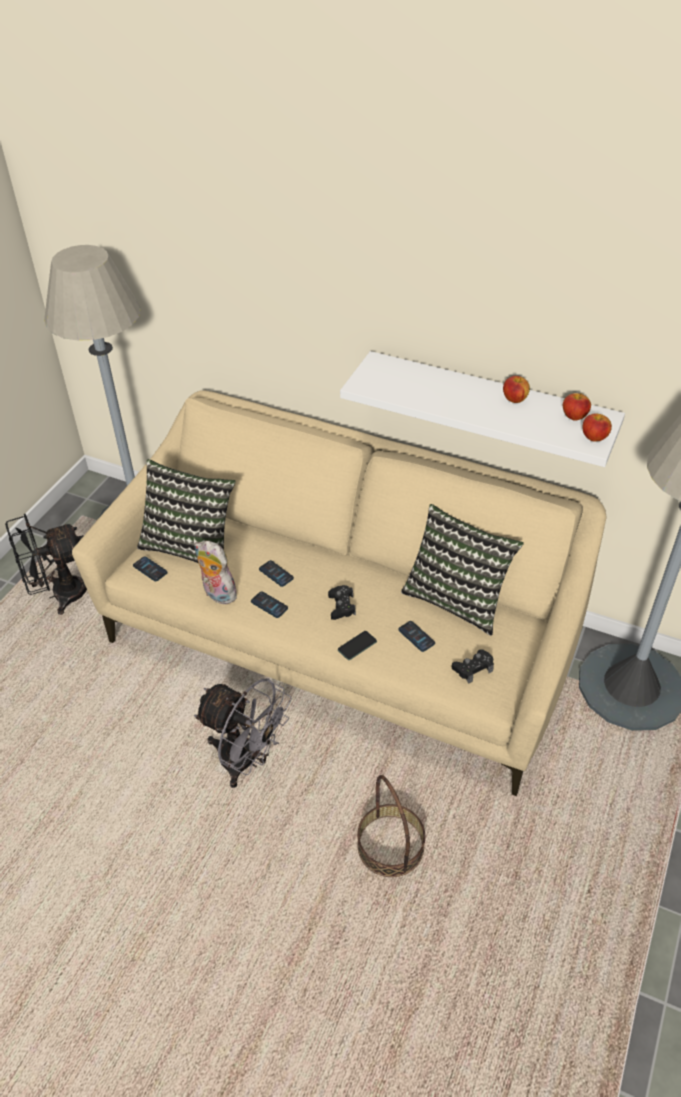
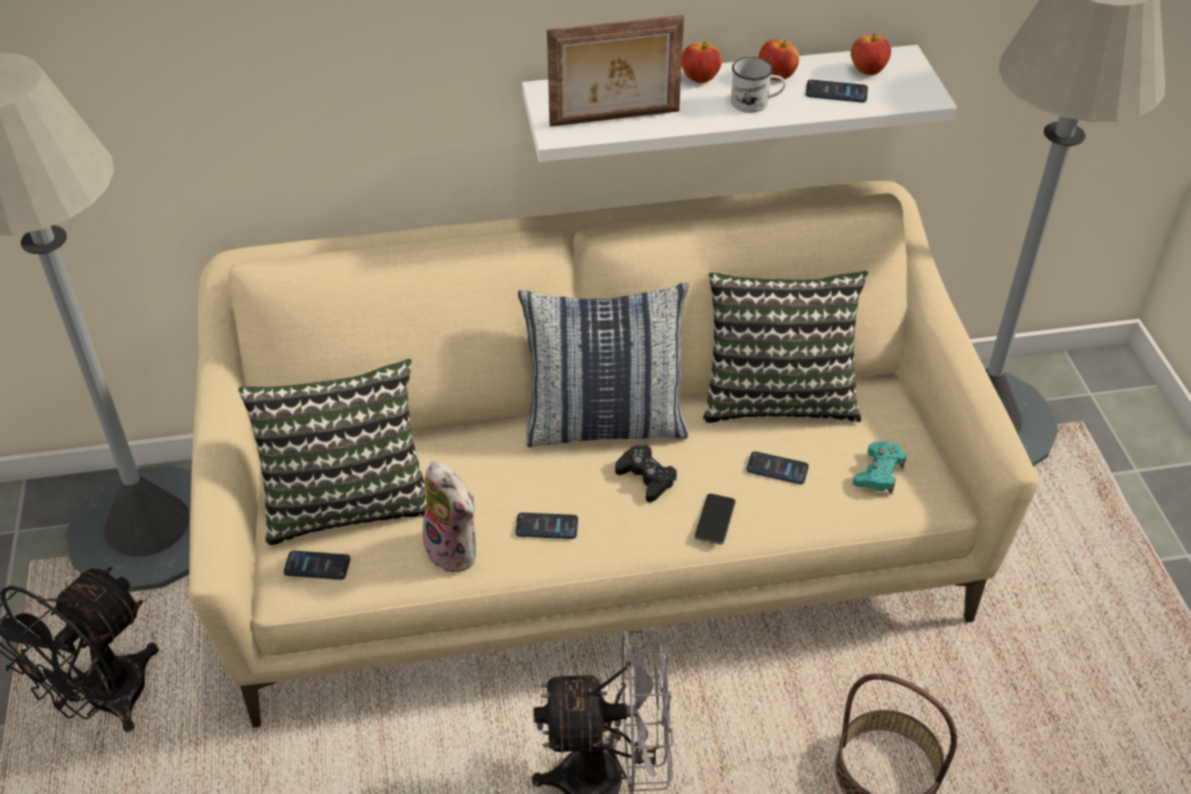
camera: 35 degrees left, 0 degrees up
plush toy [194,541,237,604] -> plush toy turned 135 degrees counterclockwise [419,461,477,573]
phone [259,560,294,587] -> phone moved to [806,80,868,102]
black game controller [452,649,494,684] -> turquoise game controller [853,442,907,494]
apple [582,414,612,441] -> apple moved to [682,41,722,83]
none -> pillow [518,283,689,447]
none -> picture frame [547,15,684,127]
none -> white mug [731,57,785,113]

